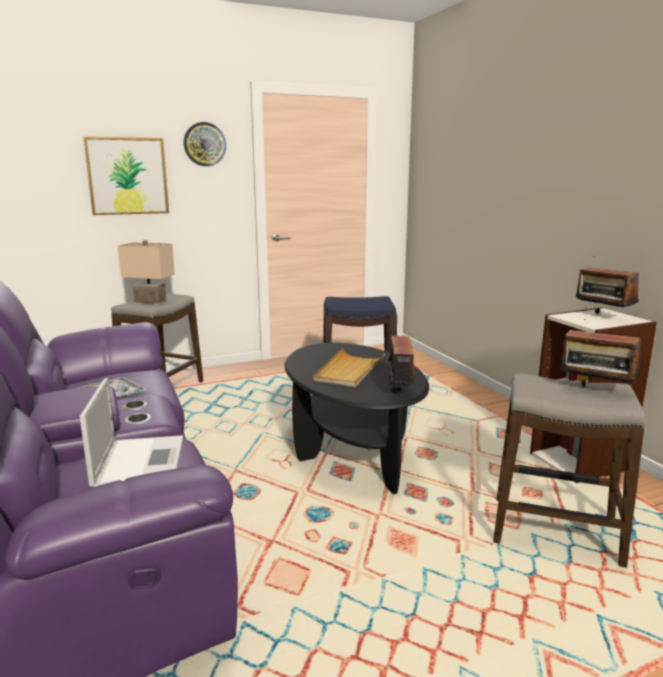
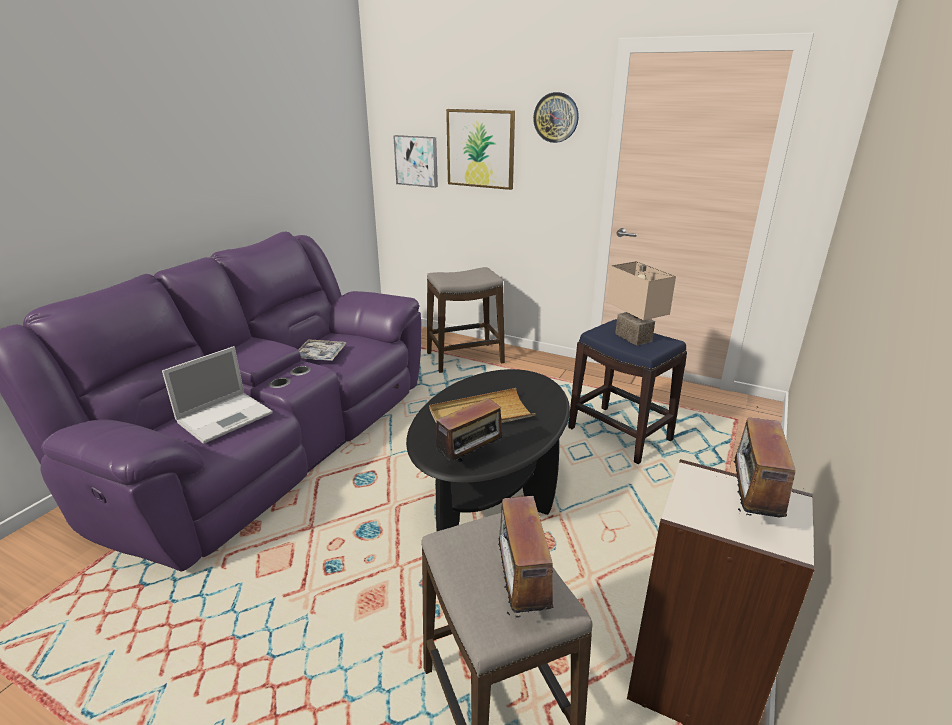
camera: 50 degrees right, 10 degrees up
beige table lamp [118,240,175,304] -> beige table lamp moved to [607,261,676,346]
none -> picture [393,135,438,188]

